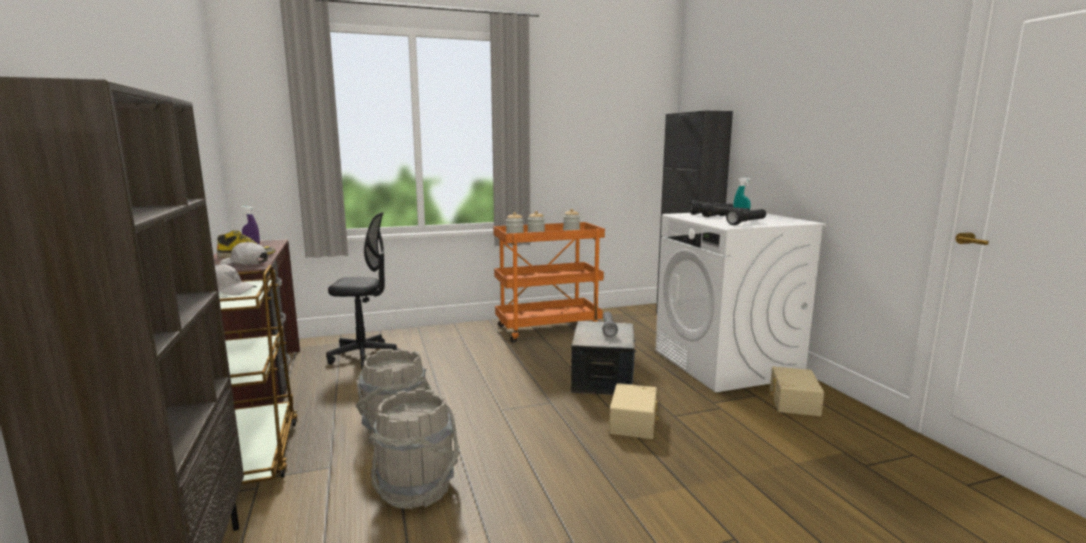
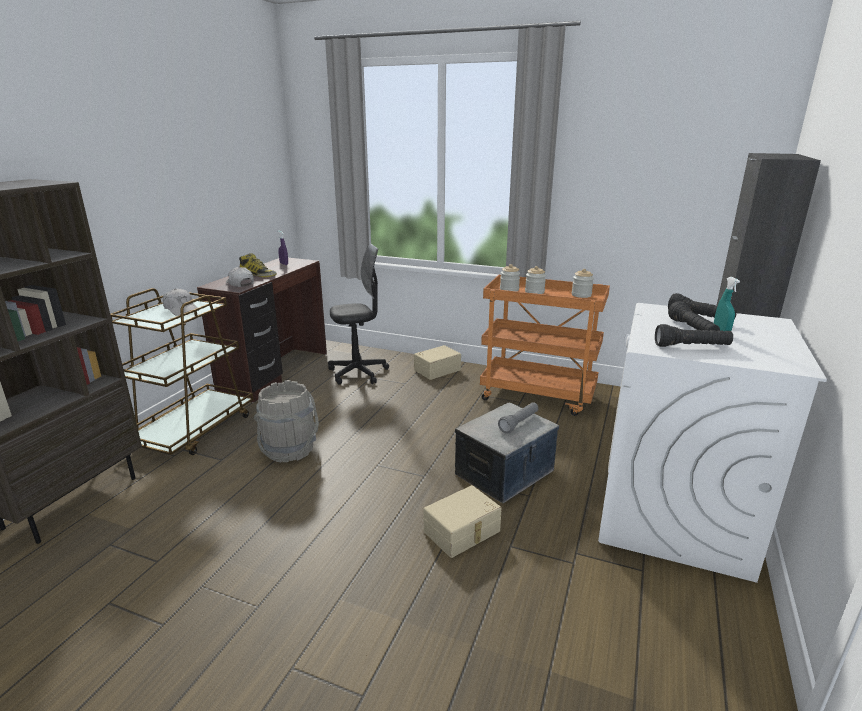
camera: 40 degrees right, 10 degrees up
black office chair [326,212,400,369] -> black office chair turned 60 degrees counterclockwise [328,244,389,385]
grey bucket [369,388,459,509] -> none
beige storage box [770,367,824,416] -> beige storage box moved to [414,345,461,380]

